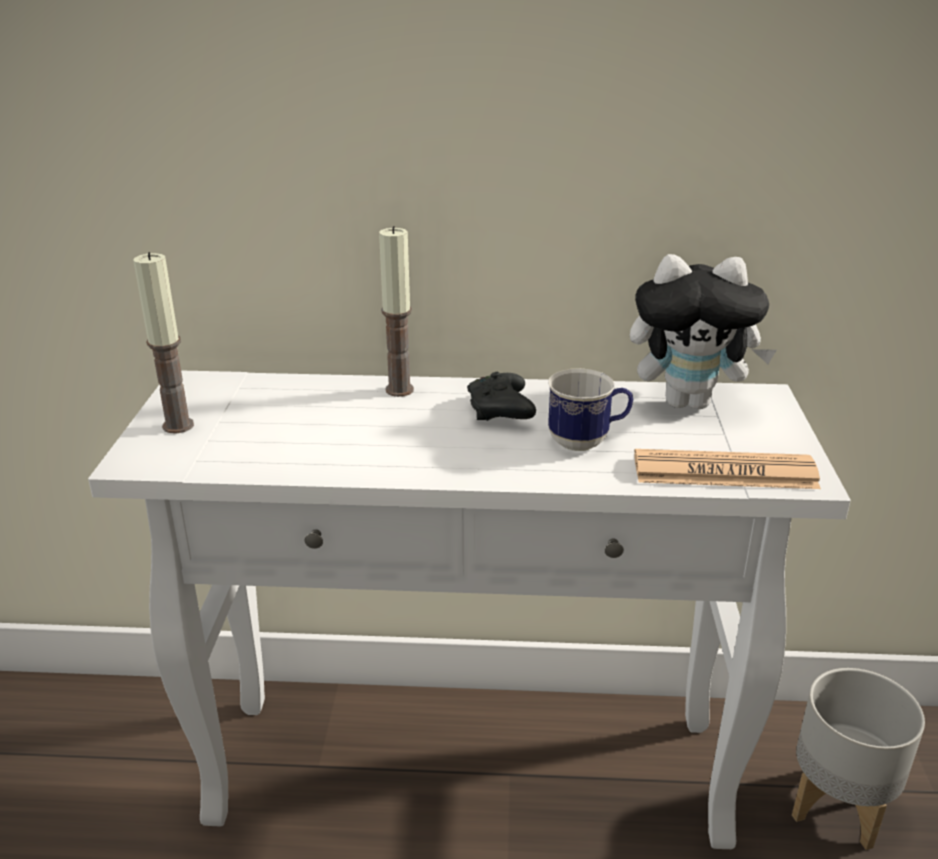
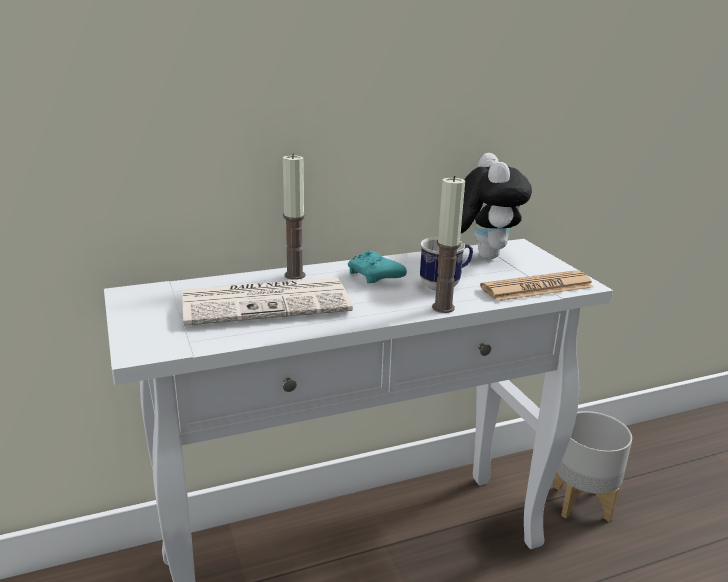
camera: 25 degrees left, 5 degrees down
candle [133,252,194,433] -> candle moved to [432,176,465,313]
black game controller [467,372,536,421] -> turquoise game controller [348,250,407,283]
plush toy [630,254,776,409] -> plush toy turned 75 degrees counterclockwise [461,153,532,259]
none -> newspaper [182,278,353,326]

